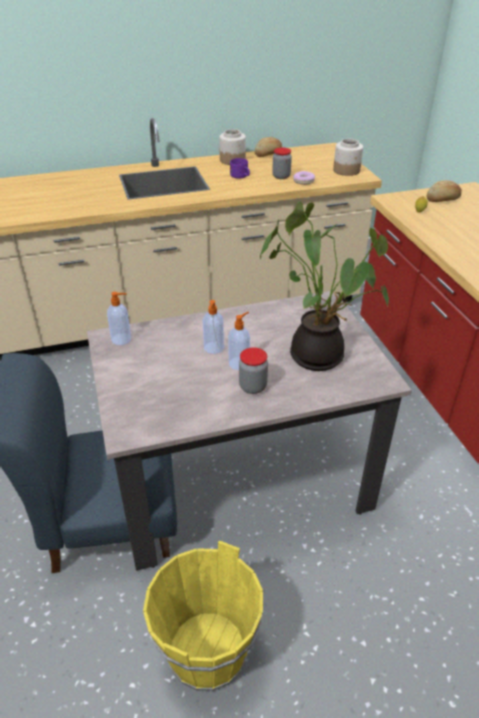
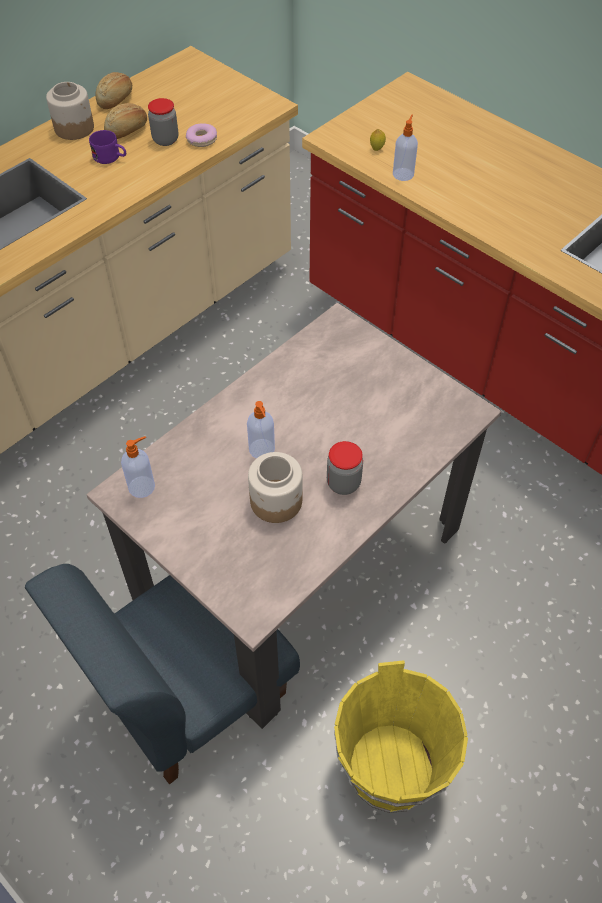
camera: 30 degrees left, 15 degrees up
soap dispenser [228,312,250,370] -> soap dispenser moved to [393,115,418,181]
potted plant [260,201,389,371] -> none
jar [333,139,363,176] -> jar moved to [248,452,303,523]
bread [426,180,462,202] -> bread moved to [104,103,147,139]

